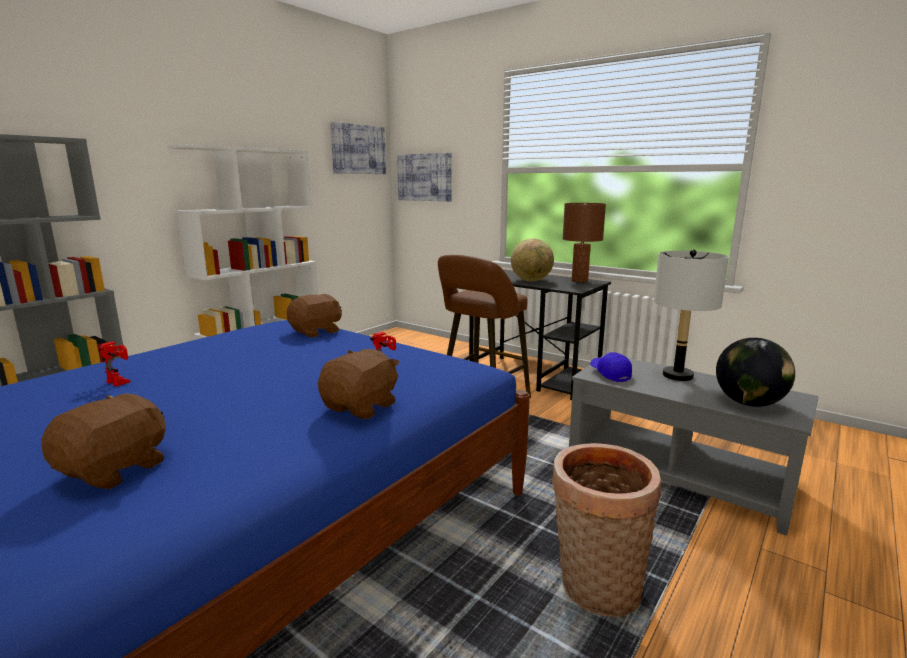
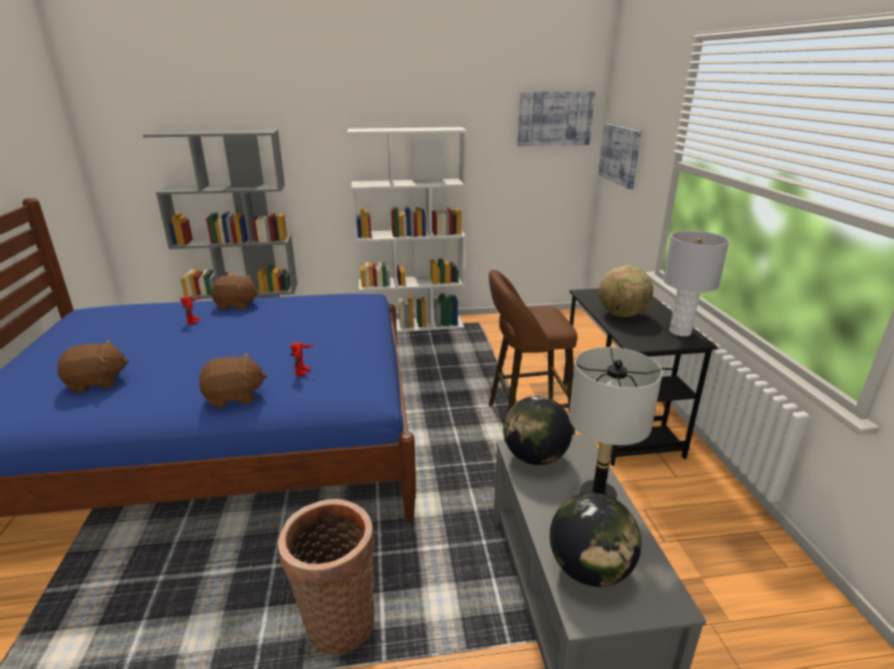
camera: 45 degrees right, 10 degrees up
brown plush toy [287,294,342,338] -> brown plush toy moved to [211,275,259,310]
brown table lamp [563,203,606,282] -> grey table lamp [663,231,729,336]
blue cap [590,352,632,382] -> globe [503,396,572,465]

